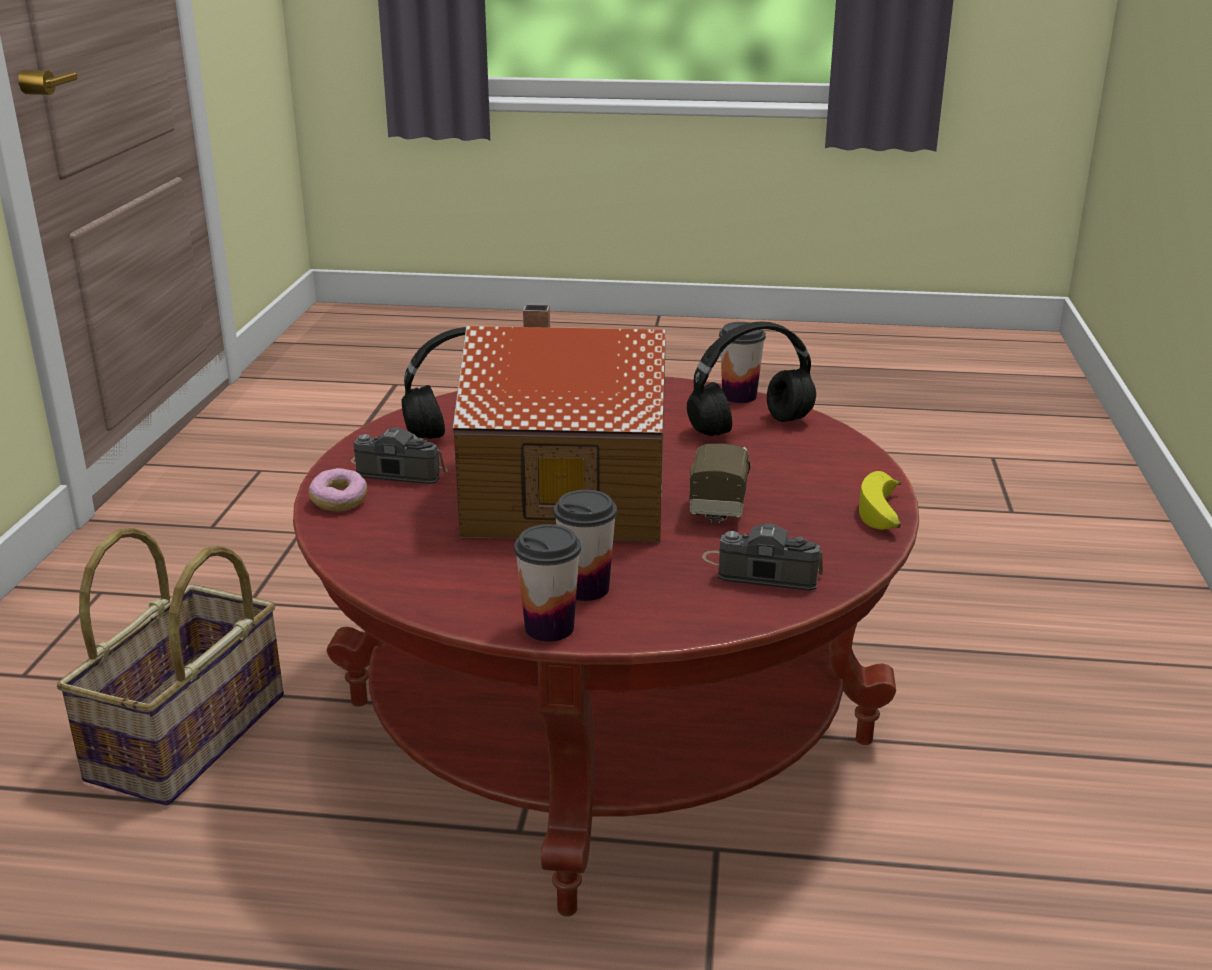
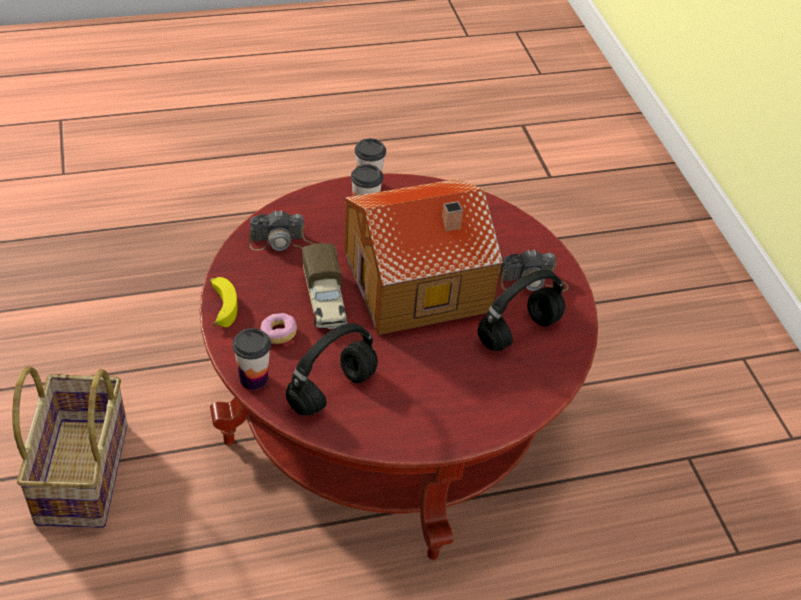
camera: 155 degrees right, 20 degrees up
basket [57,528,284,805] -> basket moved to [12,366,127,528]
donut [308,468,367,511] -> donut moved to [260,313,297,344]
cup [719,322,766,403] -> cup moved to [232,328,271,390]

